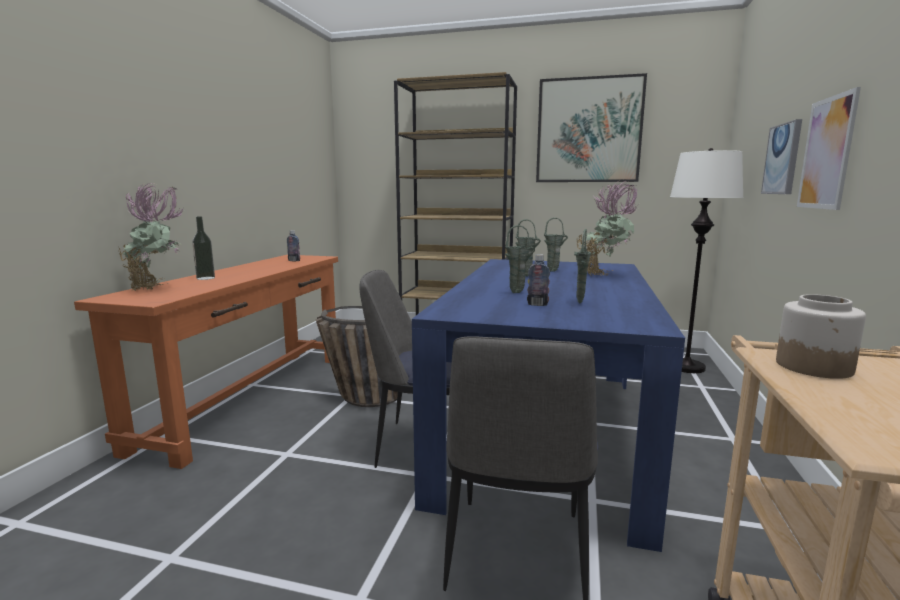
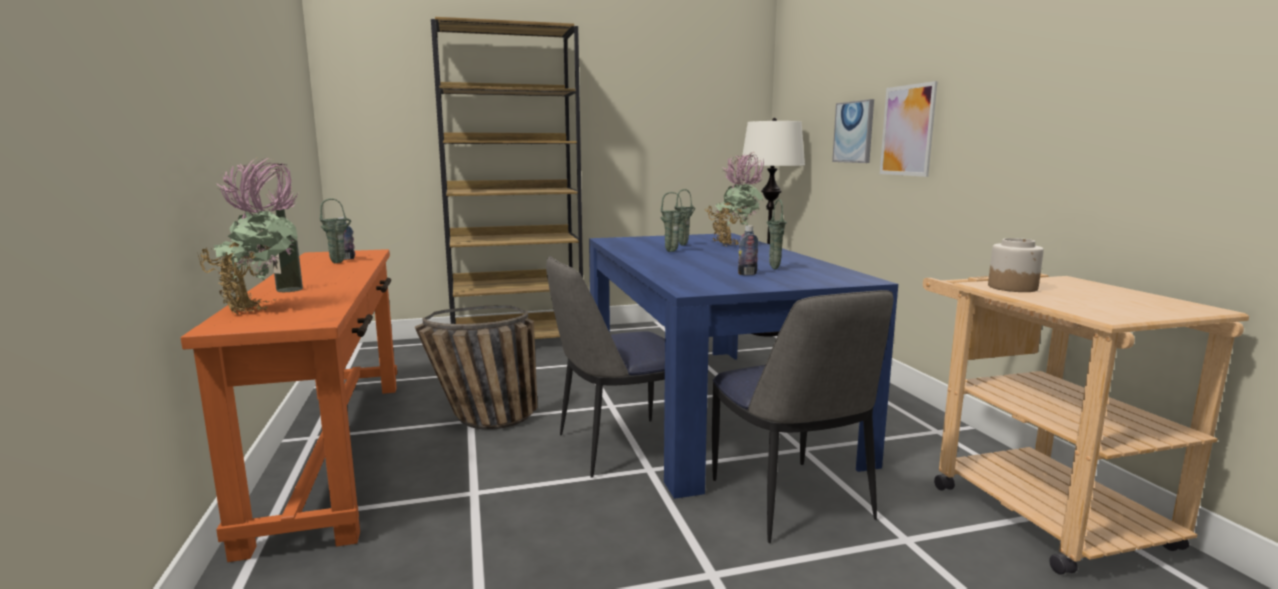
camera: 30 degrees left, 0 degrees up
green vase [505,225,535,293] -> green vase moved to [320,198,351,264]
picture [536,73,647,182] -> none

